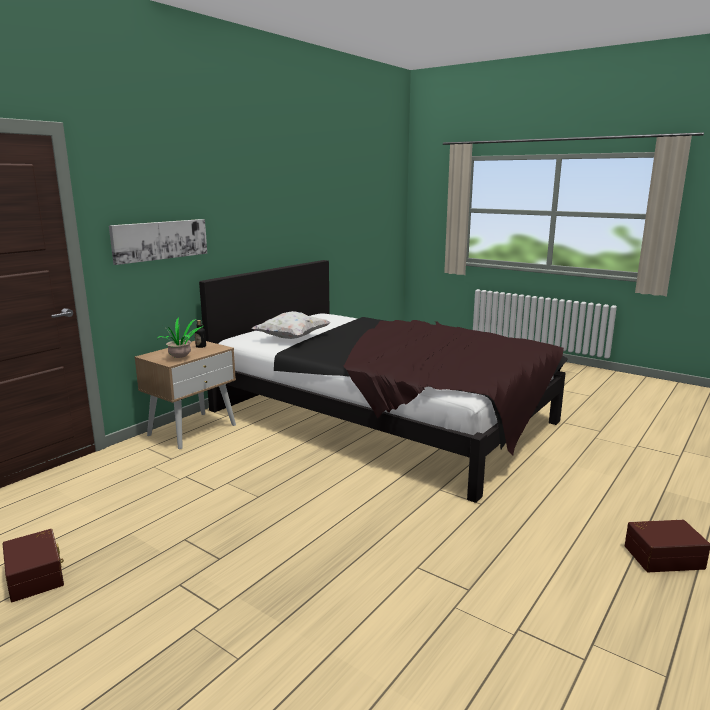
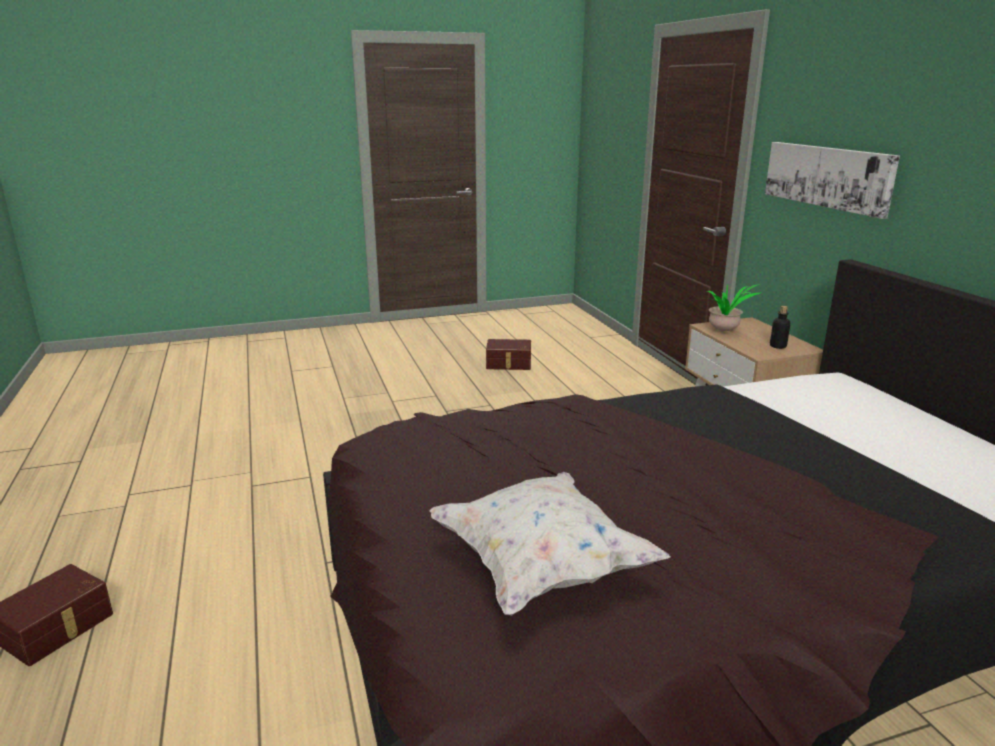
camera: 125 degrees right, 5 degrees up
white pillow [252,311,331,339] -> white pillow moved to [429,472,670,616]

